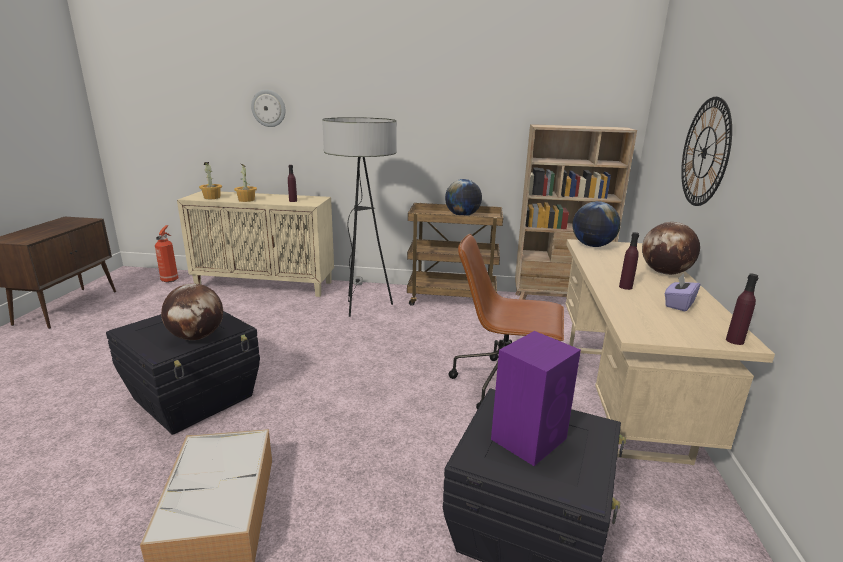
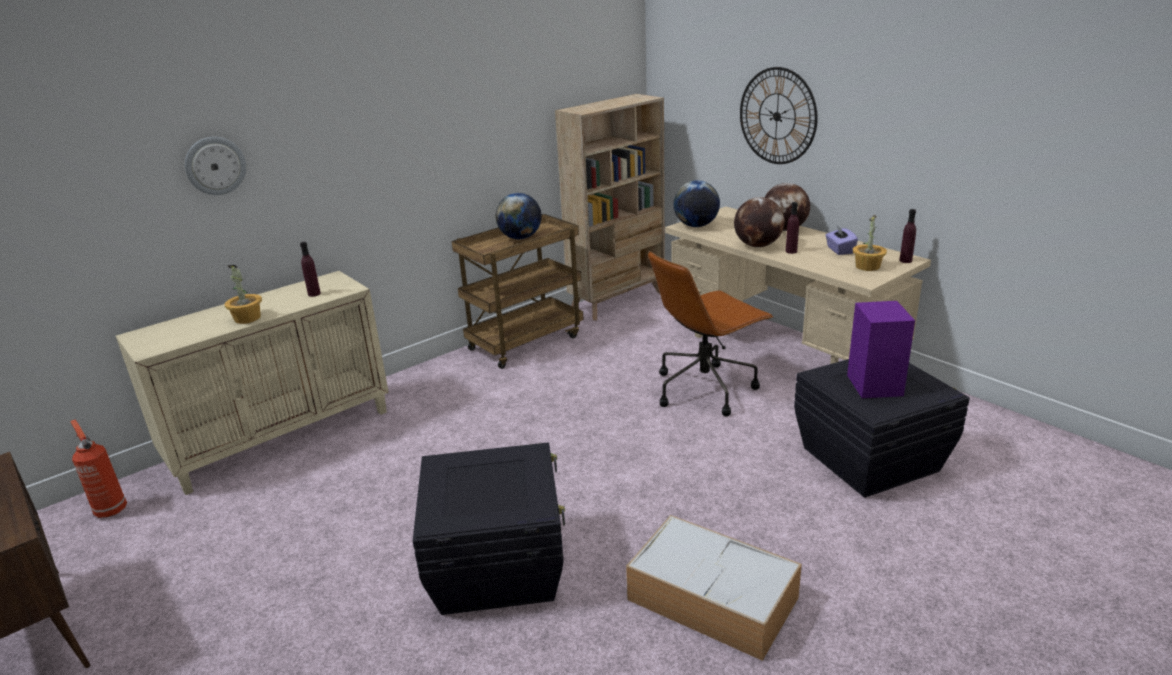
camera: 45 degrees left, 5 degrees up
globe [161,283,223,340] -> globe moved to [734,197,784,247]
potted plant [199,162,222,199] -> potted plant moved to [853,215,887,271]
floor lamp [322,117,397,317] -> none

